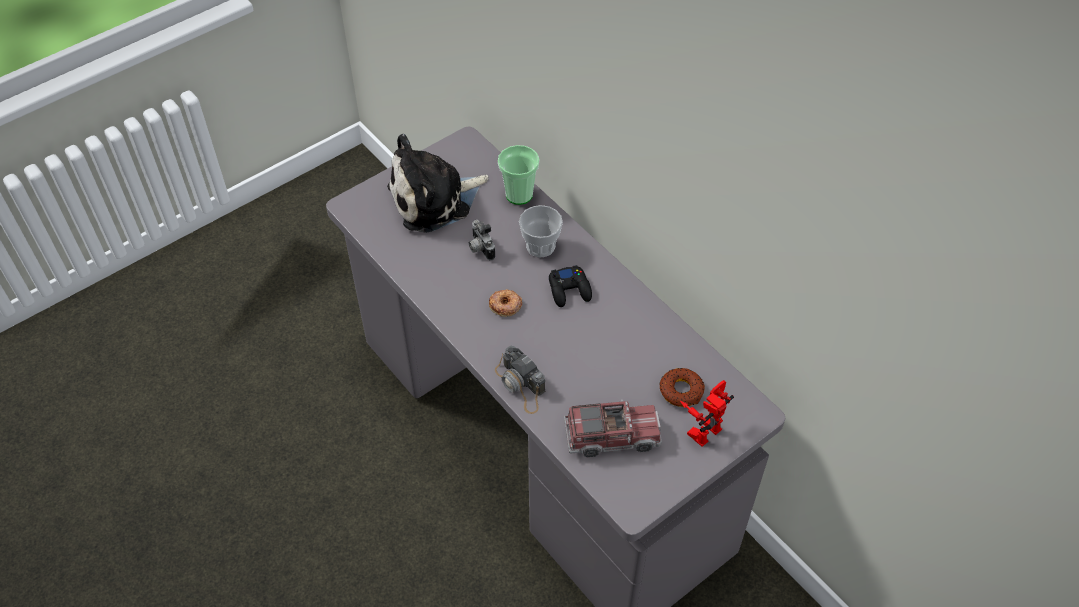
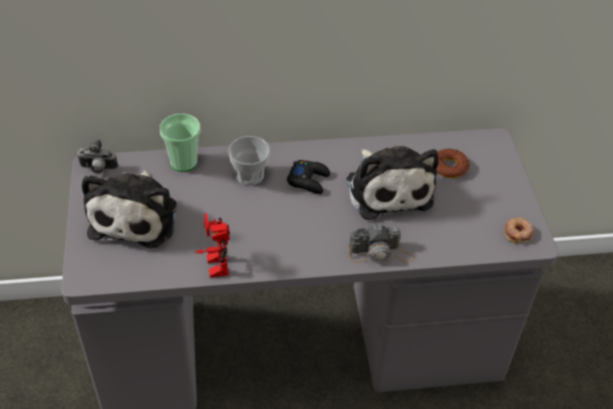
camera: 60 degrees left, 5 degrees down
camera [469,220,496,260] -> camera moved to [77,139,118,174]
donut [489,289,522,317] -> donut moved to [504,217,534,244]
toy truck [564,400,662,457] -> none
toy robot [680,380,734,447] -> toy robot moved to [195,213,230,278]
none -> plush toy [346,146,439,220]

